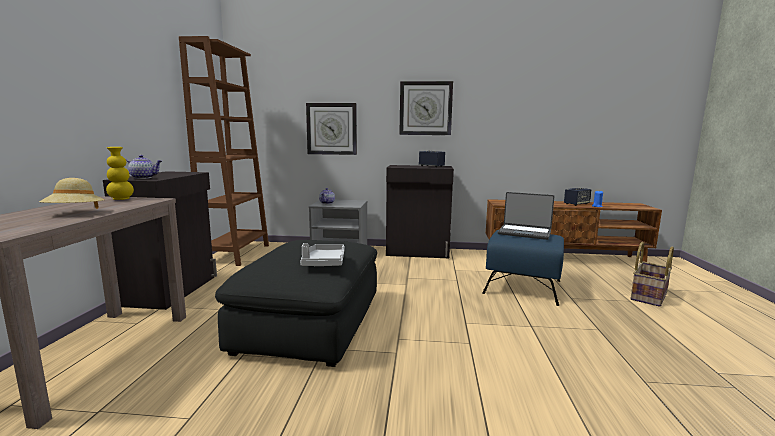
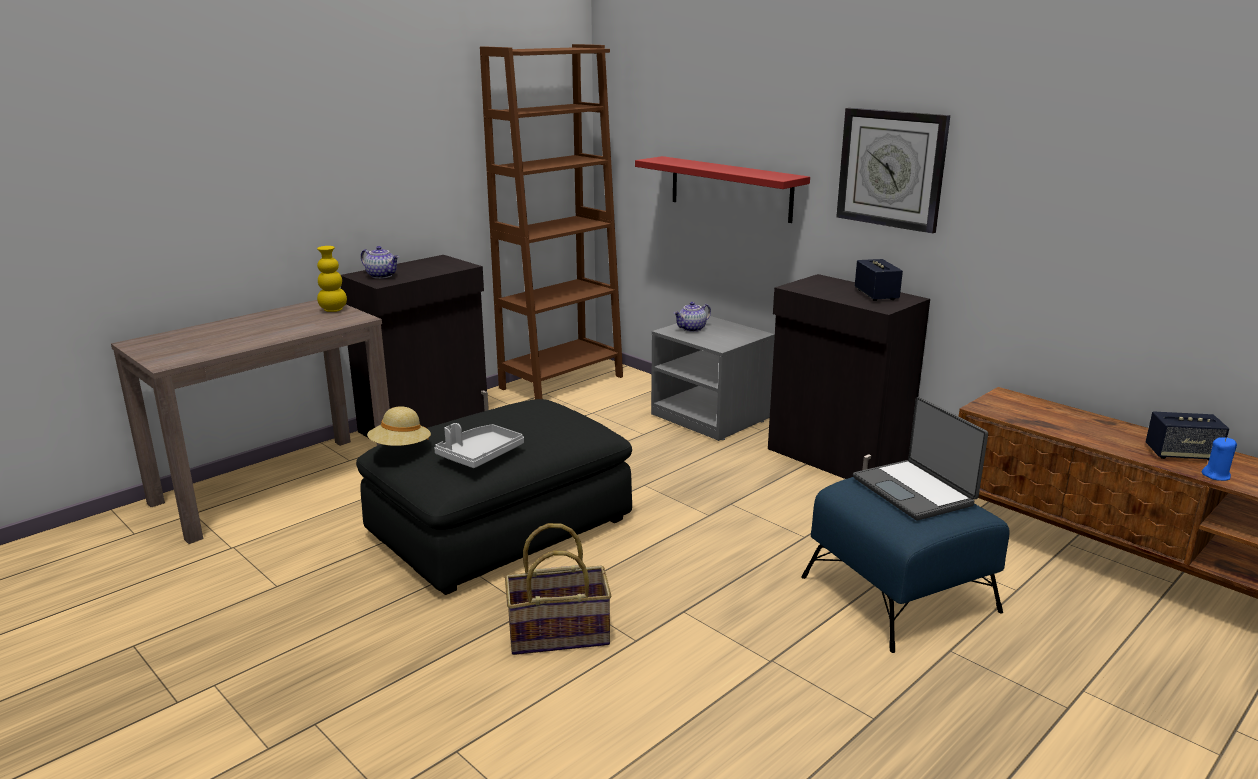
camera: 40 degrees right, 10 degrees up
beige hat [39,178,105,209] -> beige hat moved to [367,407,431,446]
wall clock [306,103,357,155] -> red shelf [635,156,810,223]
basket [630,242,674,307] -> basket moved to [505,523,611,655]

